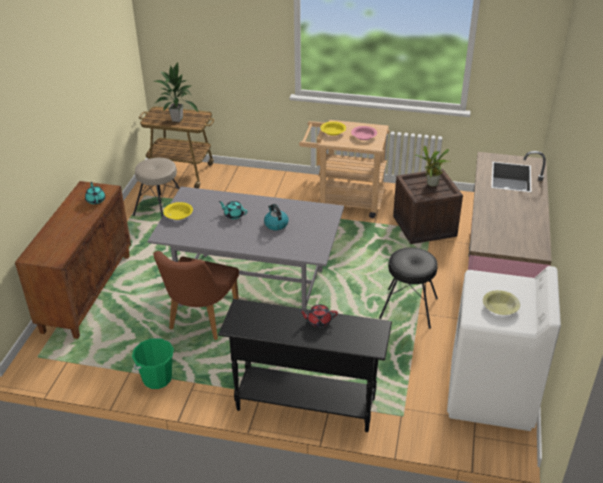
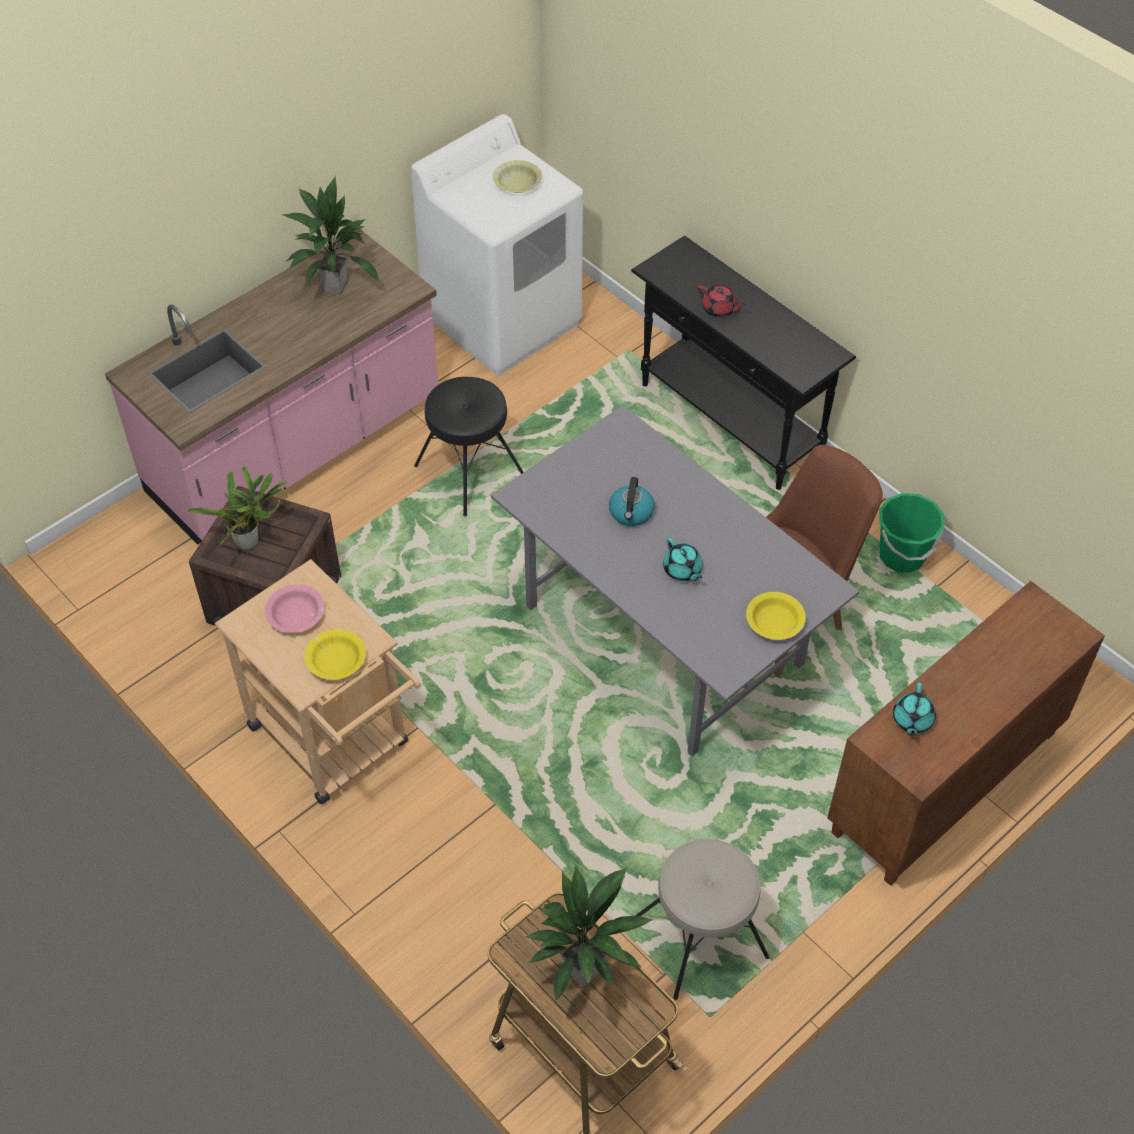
camera: 145 degrees left, 15 degrees up
none -> potted plant [282,176,380,294]

